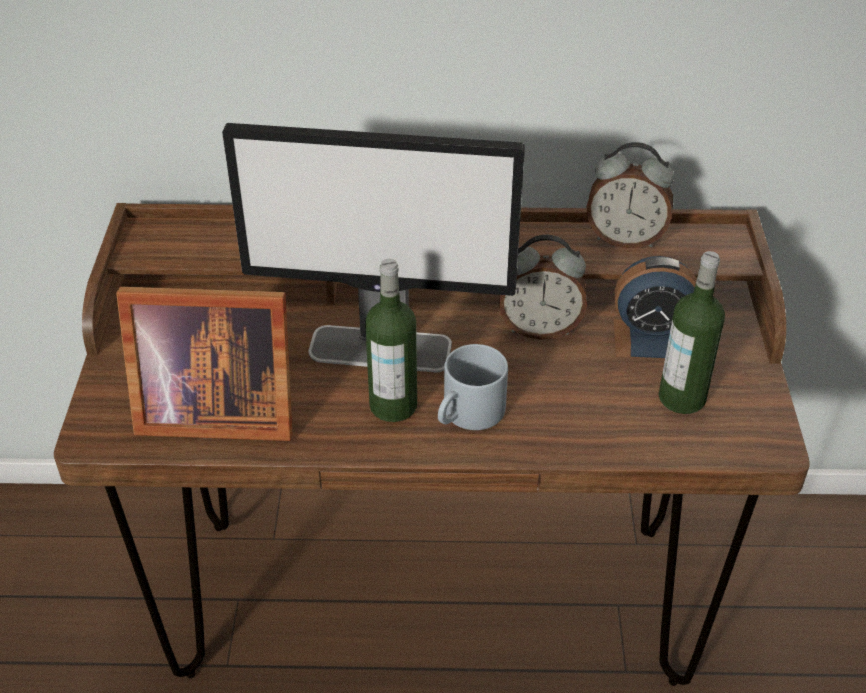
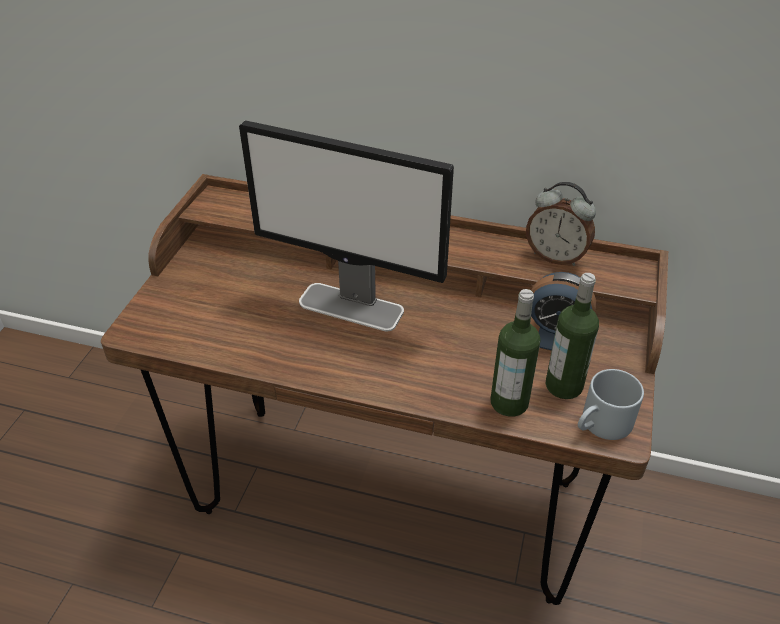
camera: 15 degrees right, 0 degrees up
picture frame [116,287,292,441] -> none
bottle [365,259,417,422] -> bottle moved to [490,289,540,417]
grey mug [438,344,508,430] -> grey mug moved to [578,369,644,440]
alarm clock [499,235,587,340] -> none

